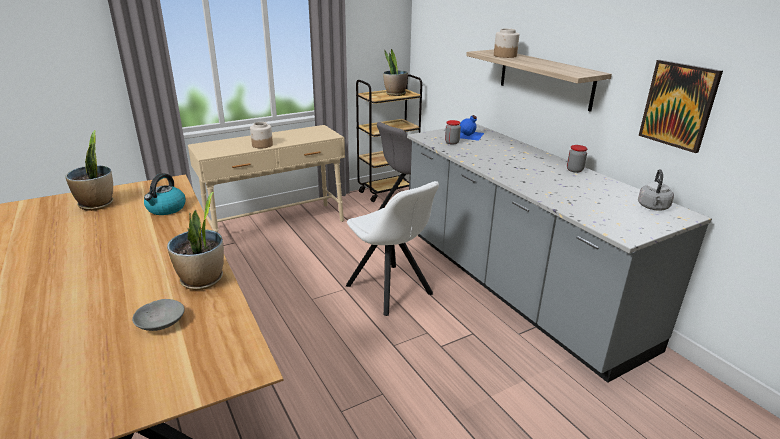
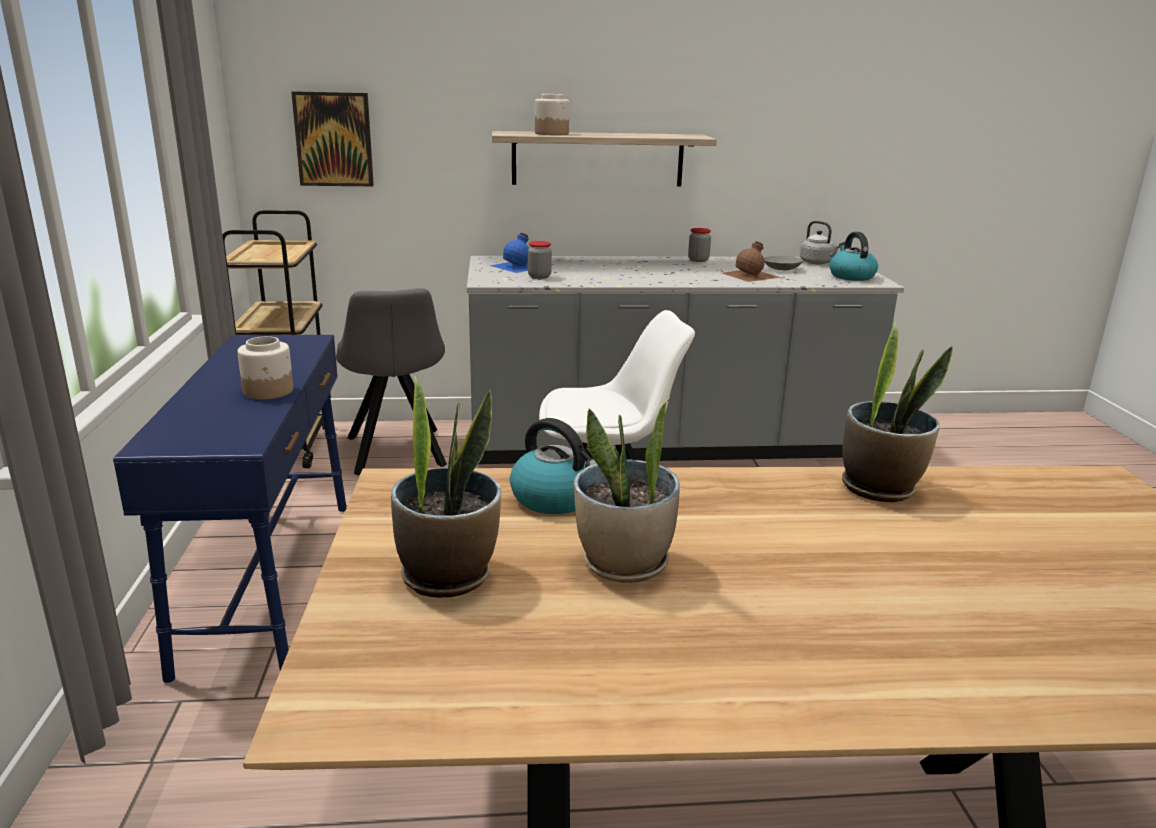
camera: 65 degrees left, 5 degrees down
grey bowl [132,299,185,331] -> grey bowl moved to [764,256,803,270]
beige console table [188,125,345,232] -> blue console table [113,335,347,683]
potted plant [383,49,408,96] -> potted plant moved to [574,398,680,583]
picture [639,60,723,153] -> picture moved to [291,91,374,186]
none -> brown bottle [722,241,781,282]
none -> kettle [829,232,878,281]

